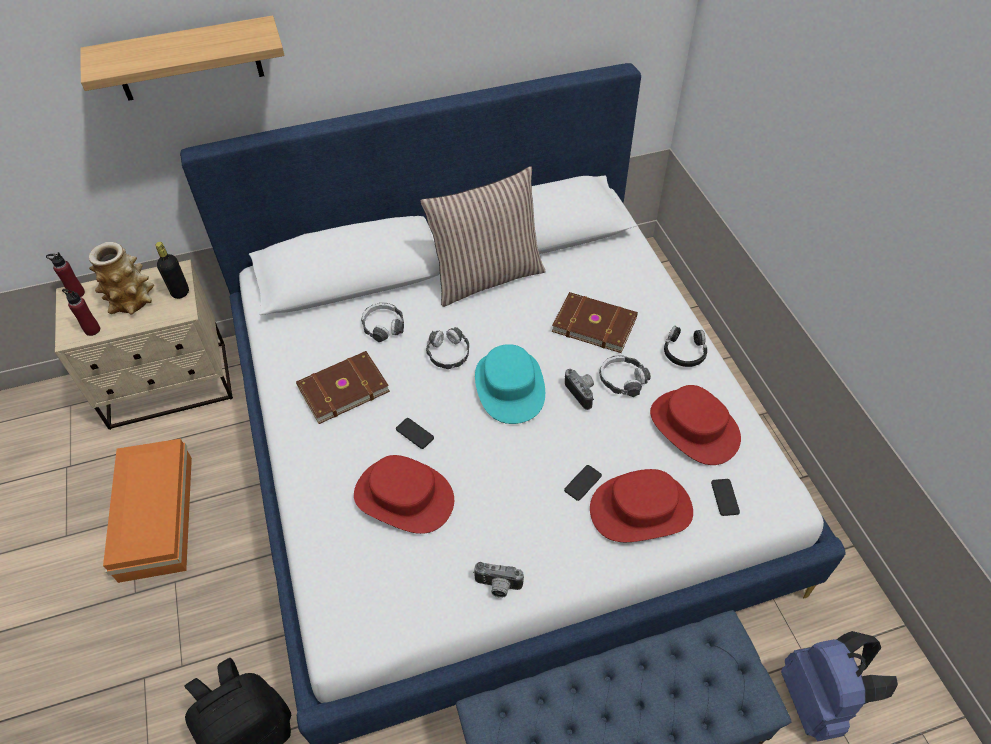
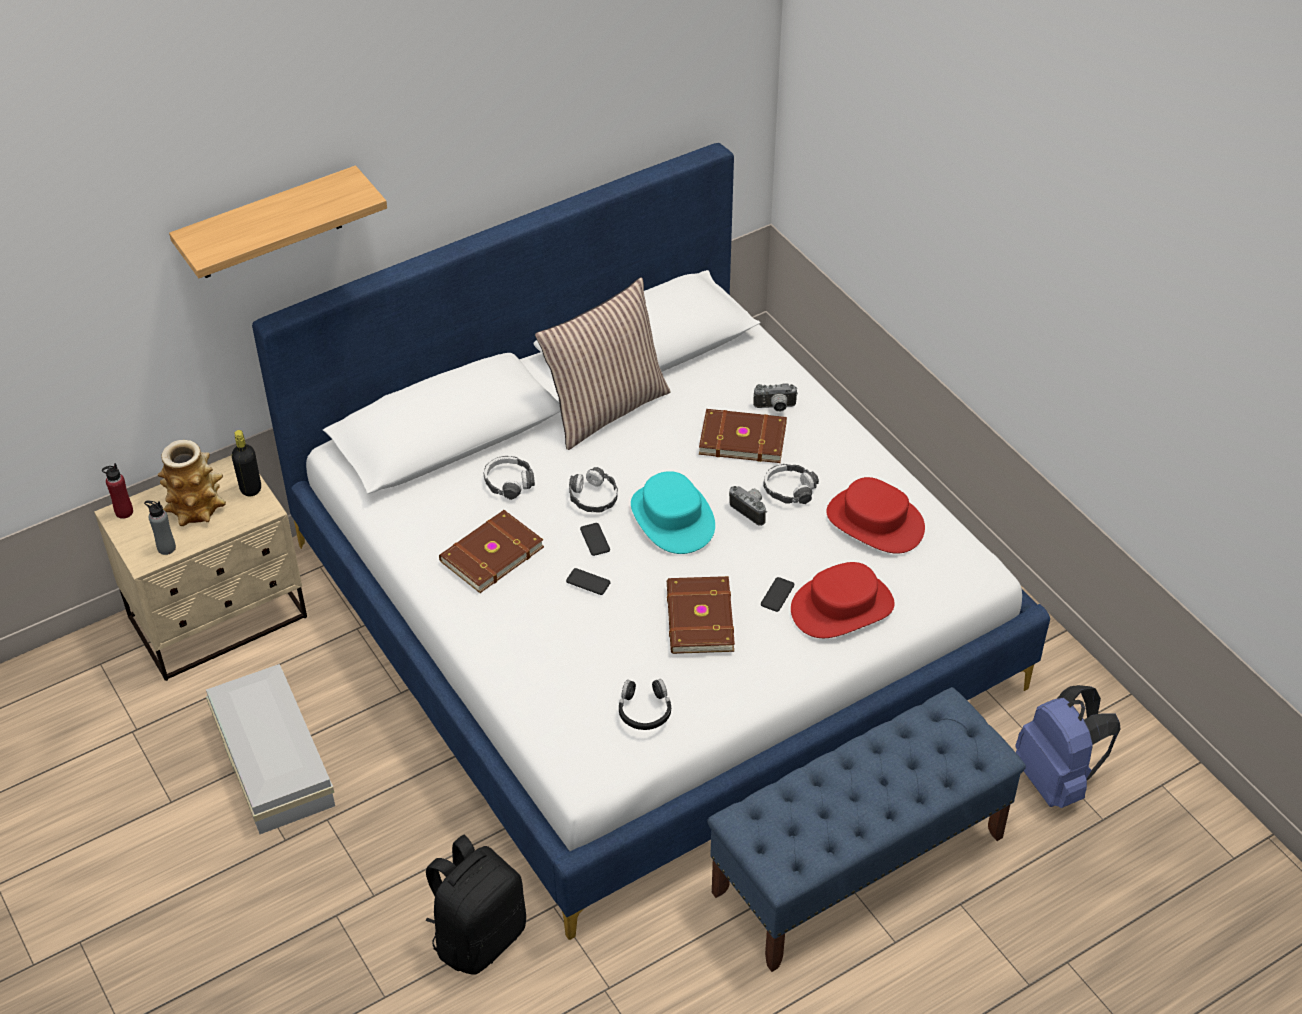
camera: 15 degrees left, 5 degrees down
red bottle [62,289,100,336] -> grey bottle [144,501,176,555]
orange storage box [103,439,192,583] -> white storage box [206,664,335,834]
red hat [354,455,454,534] -> none
camera [473,562,524,598] -> camera moved to [753,383,798,412]
black headphones [664,326,707,367] -> black headphones moved to [619,679,671,730]
phone [711,479,740,516] -> phone moved to [580,523,610,556]
none -> brown book [667,576,735,654]

